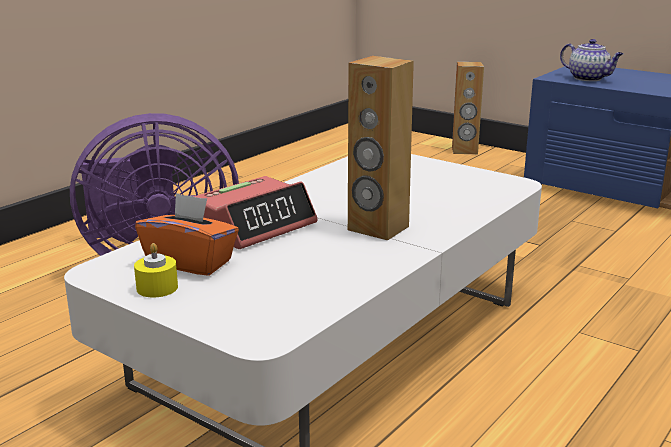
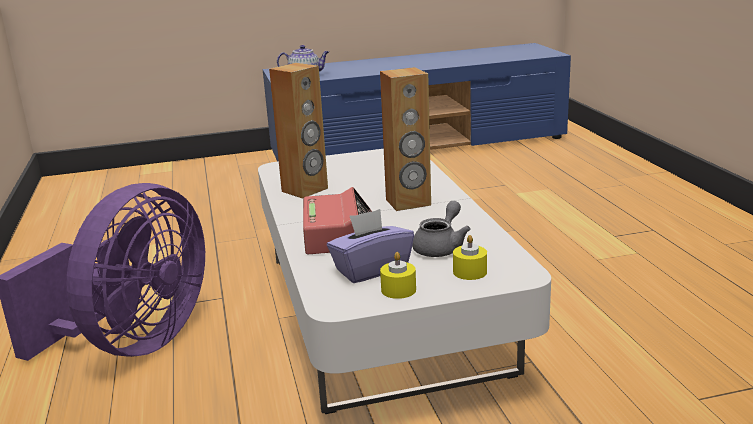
camera: 50 degrees left, 0 degrees up
orange tissue box [135,193,239,276] -> purple tissue box [327,209,414,283]
brown speaker [452,62,484,154] -> brown speaker moved to [269,63,328,198]
none -> grey teapot [412,201,471,257]
none -> yellow candle [453,235,487,280]

